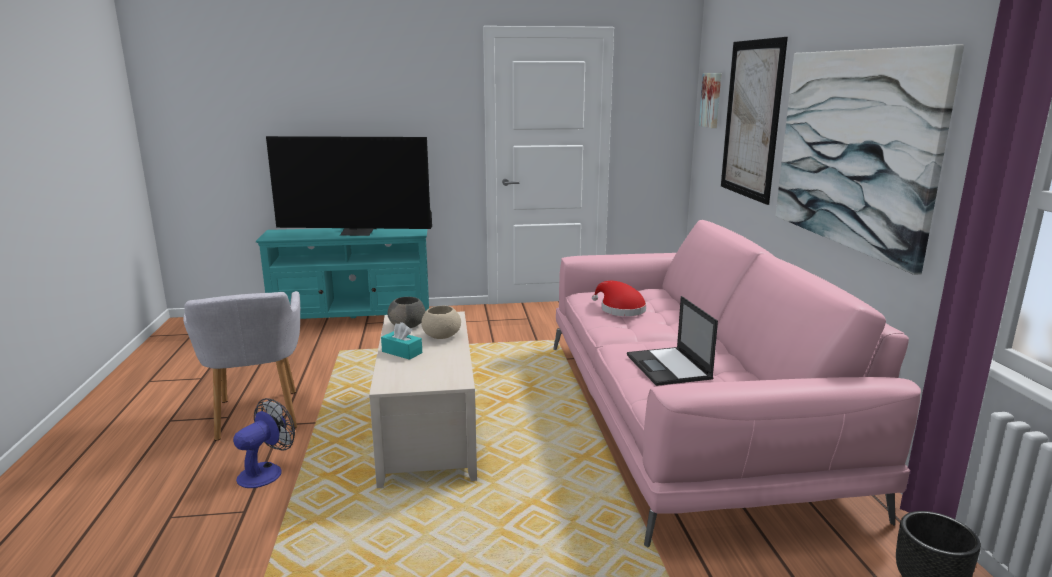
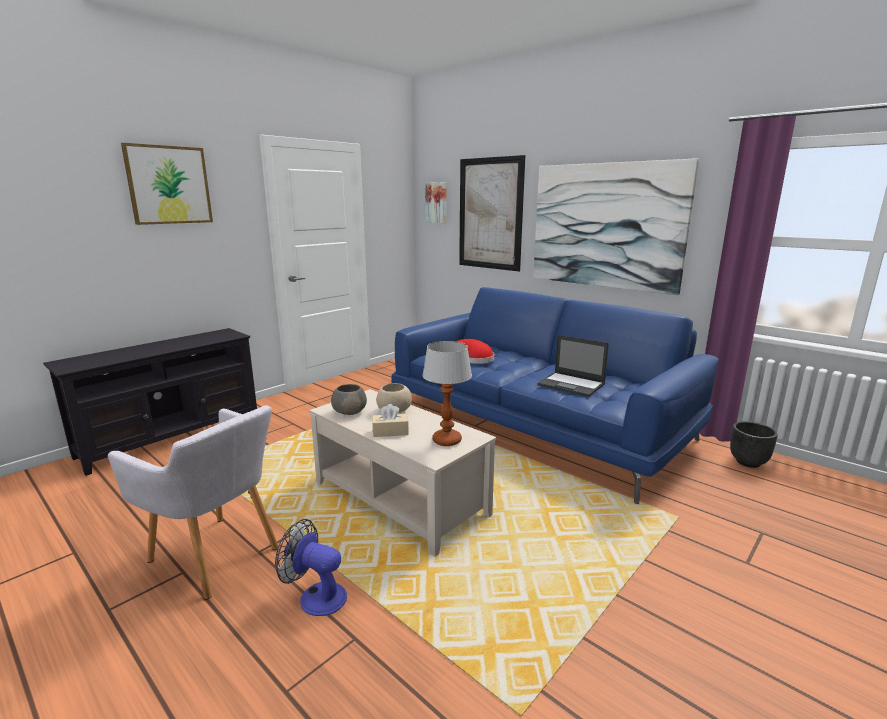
camera: 40 degrees left, 0 degrees up
fan [233,398,295,488] -> fan turned 60 degrees counterclockwise [275,519,347,616]
turquoise tv stand [256,228,429,319] -> black tv stand [43,328,257,476]
television [266,136,432,236] -> none
turquoise tissue box [381,322,422,360] -> beige tissue box [372,404,409,437]
pink sofa [553,220,921,547] -> blue sofa [391,287,719,504]
none -> picture [121,143,213,225]
none -> table lamp [422,341,472,446]

